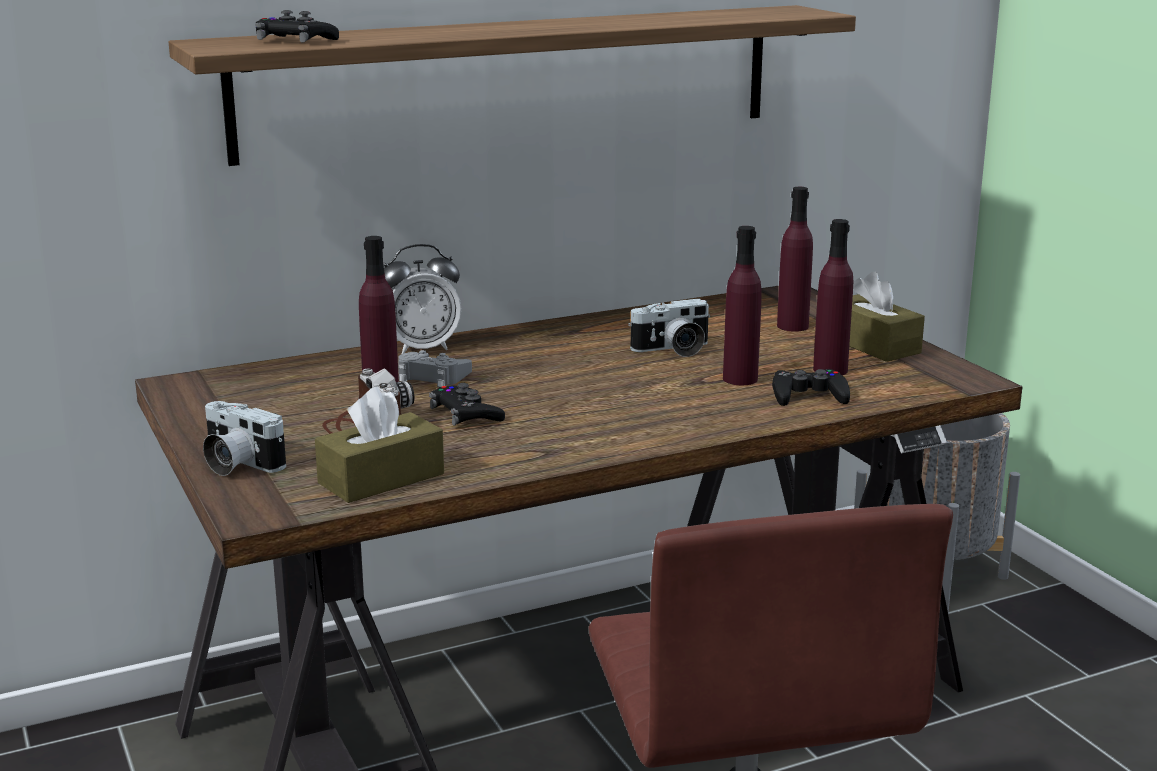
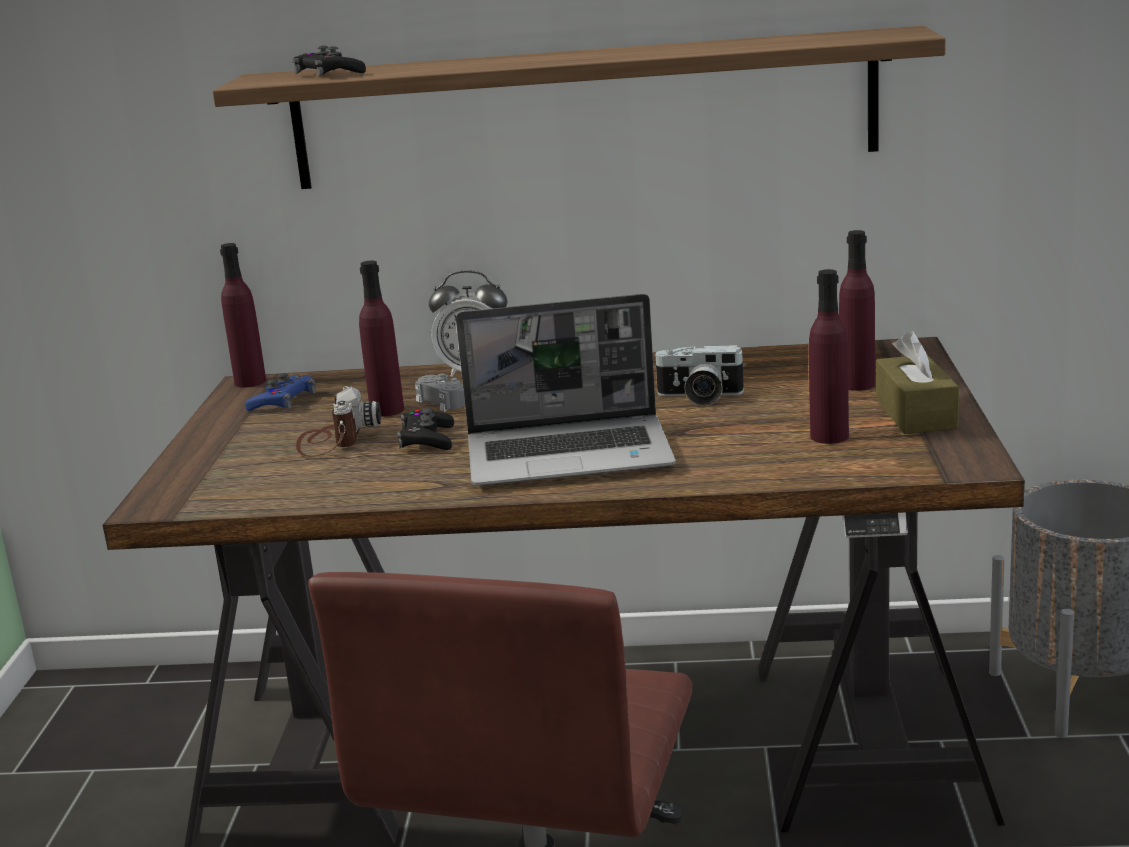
camera: 30 degrees right, 0 degrees up
camera [203,401,286,476] -> none
brown tissue box [315,386,444,503] -> none
purple bottle [723,226,762,385] -> purple bottle moved to [220,243,266,388]
black game controller [772,369,850,406] -> none
none -> blue game controller [245,373,316,411]
none -> laptop [456,294,676,485]

